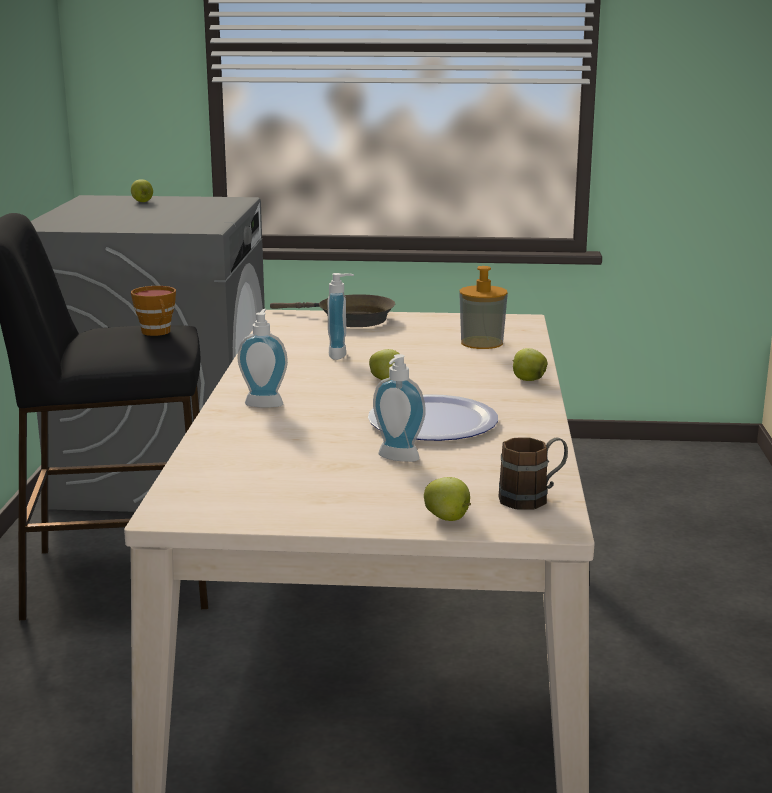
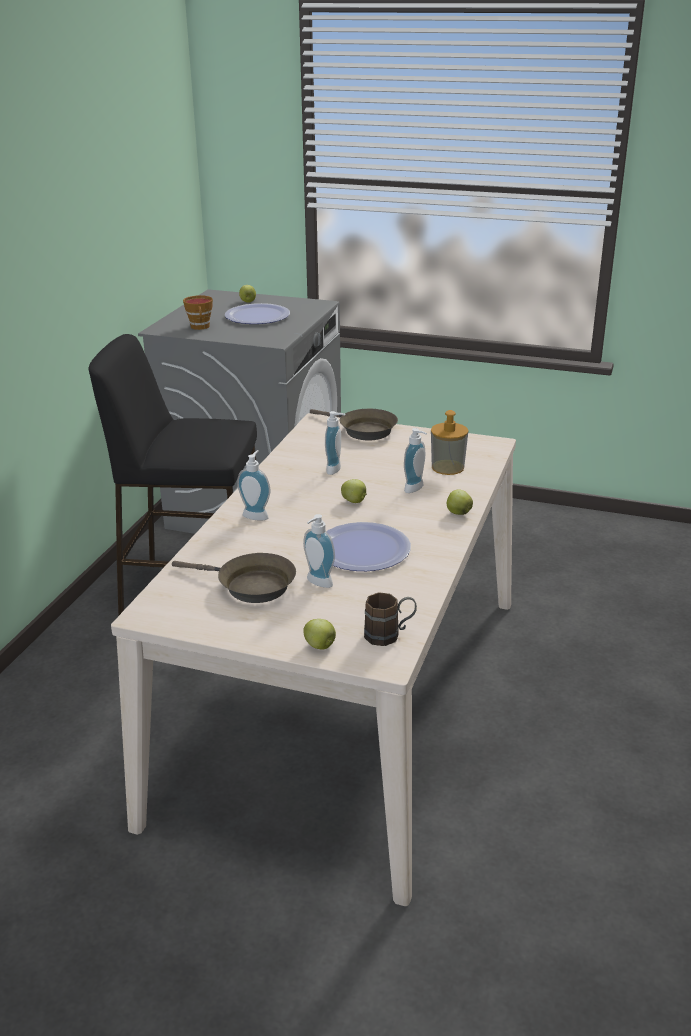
camera: 15 degrees right, 10 degrees up
cup [131,286,176,336] -> cup moved to [183,295,213,330]
none -> brown frying pan [172,553,296,603]
none -> plate [225,303,290,324]
none -> soap dispenser [404,428,427,493]

